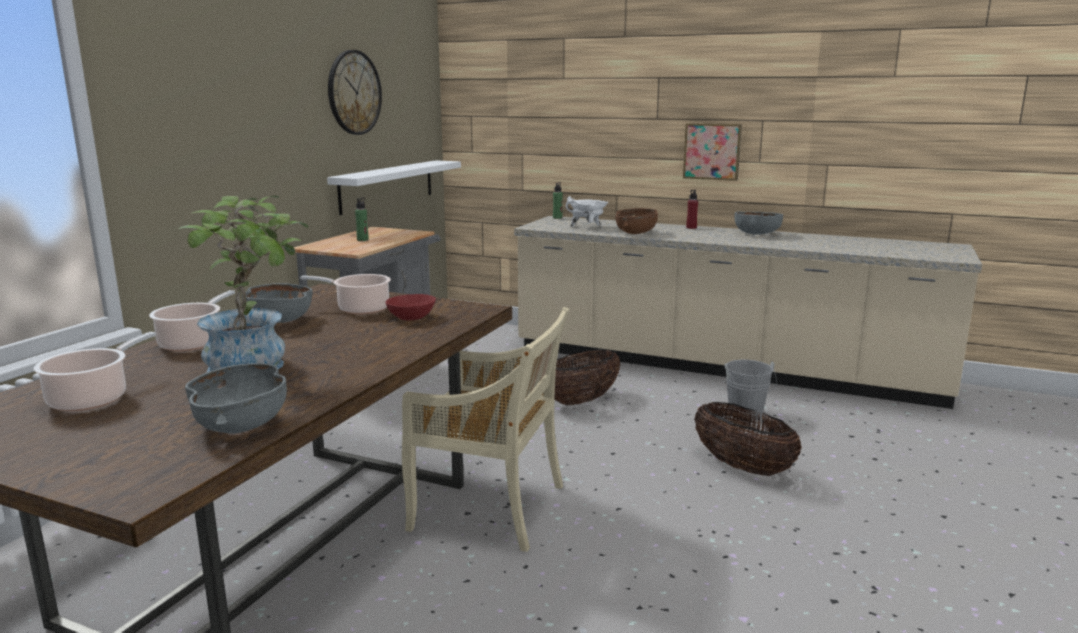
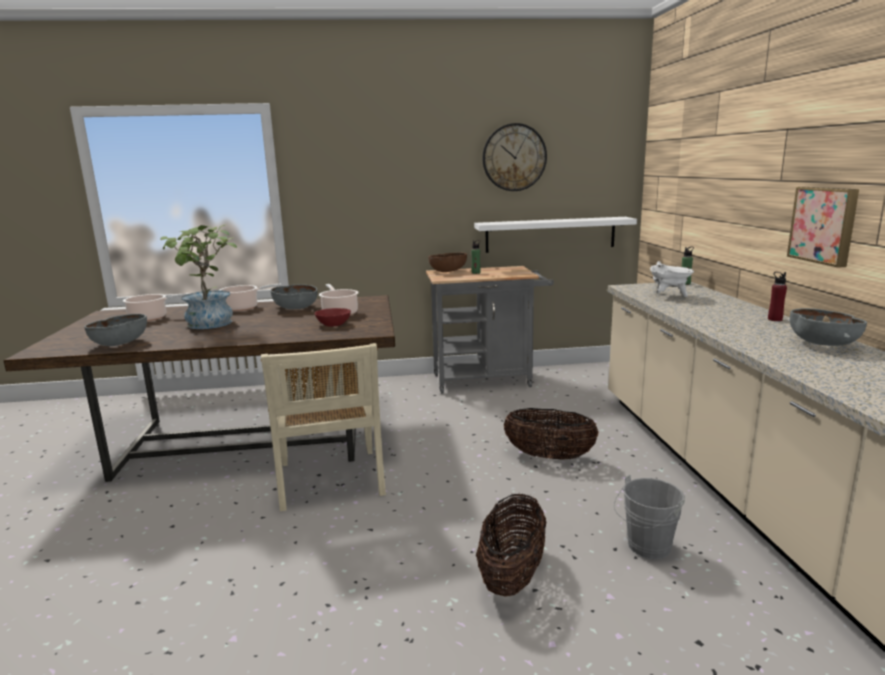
camera: 60 degrees right, 0 degrees up
brown bowl [616,208,658,234] -> brown bowl moved to [428,252,467,272]

